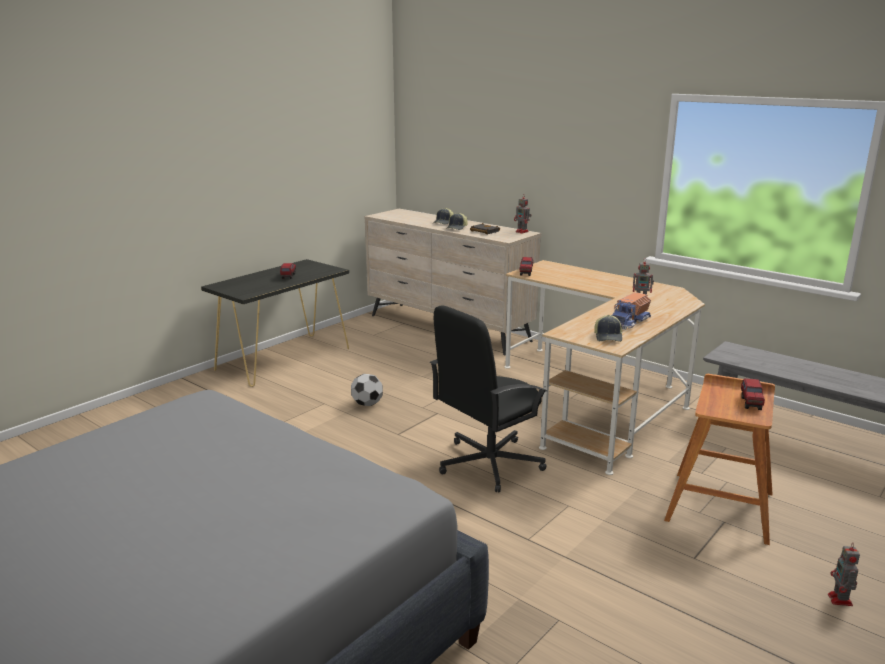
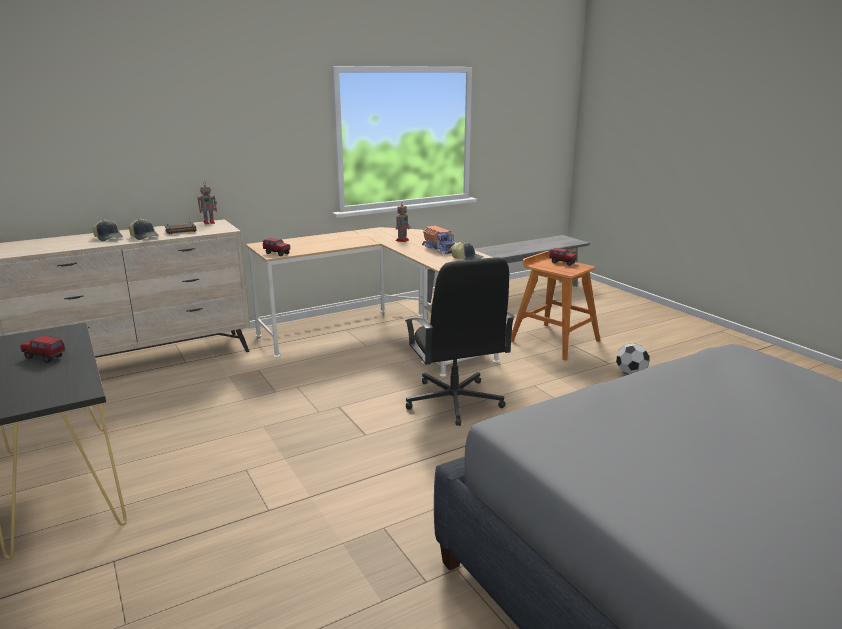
camera: 70 degrees left, 0 degrees up
football [351,374,383,406] -> football moved to [616,343,650,375]
toy robot [828,543,860,606] -> none

